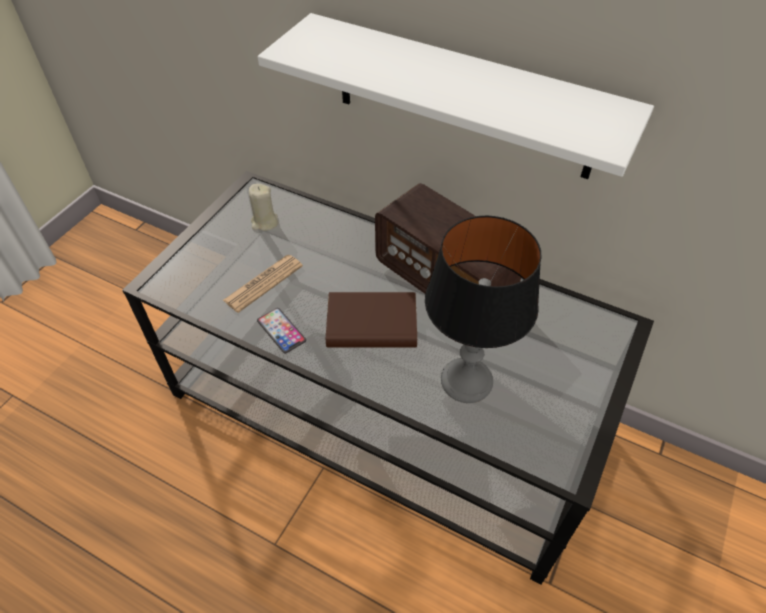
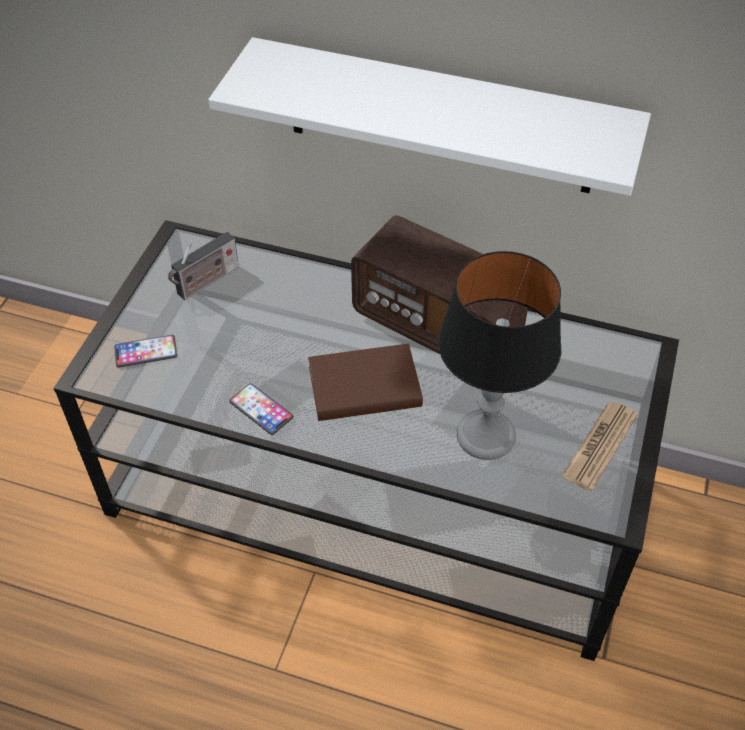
camera: 10 degrees left, 0 degrees up
newspaper [223,255,303,313] -> newspaper moved to [561,402,638,491]
beige candle [249,184,278,231] -> radio [168,232,239,300]
none -> phone [114,335,177,368]

